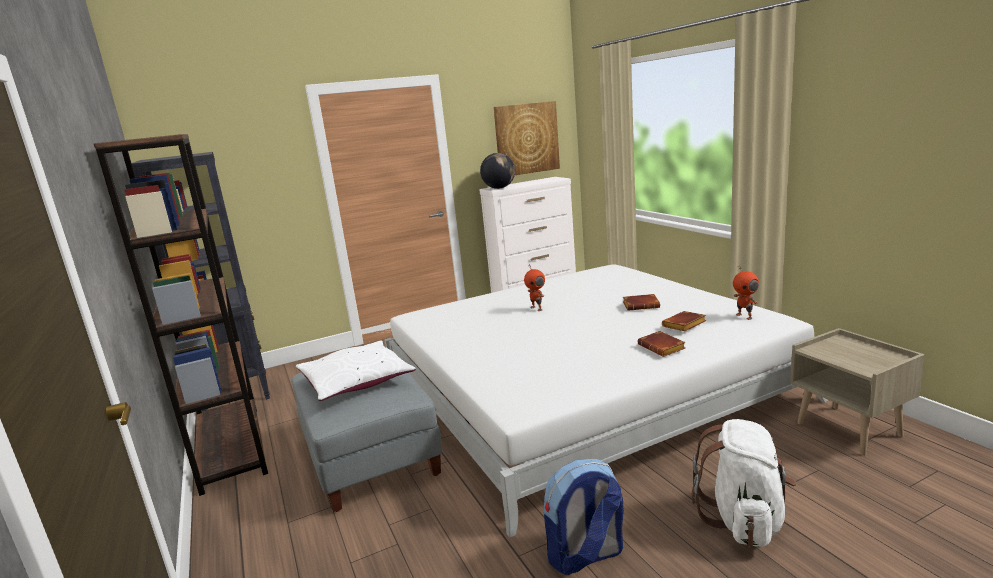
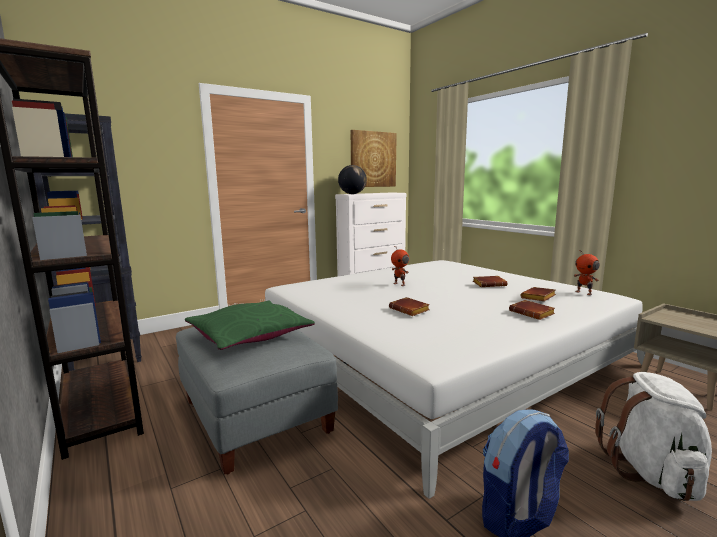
camera: 10 degrees left, 5 degrees down
white pillow [296,340,416,401] -> green pillow [185,301,315,350]
none -> brown book [389,297,430,316]

